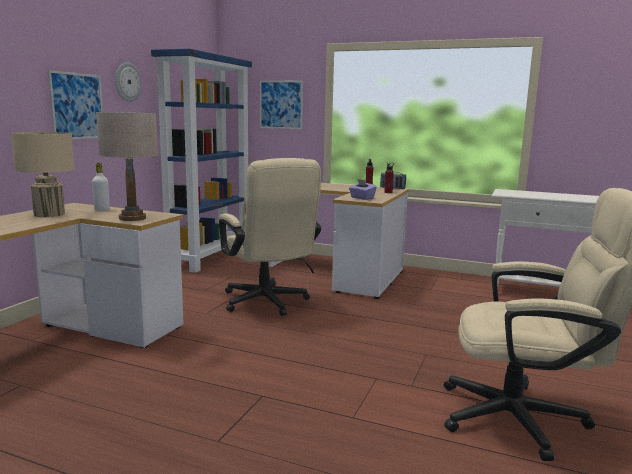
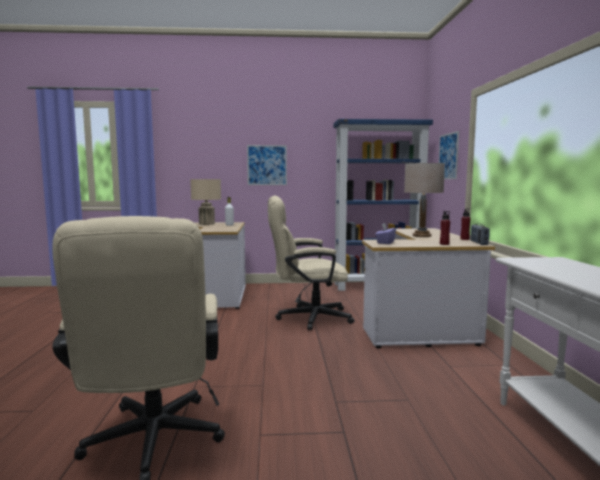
camera: 65 degrees right, 5 degrees down
beige table lamp [96,112,158,221] -> beige table lamp moved to [404,163,445,237]
wall clock [115,62,142,102] -> none
beige office chair [219,158,321,316] -> beige office chair turned 45 degrees clockwise [268,195,355,330]

